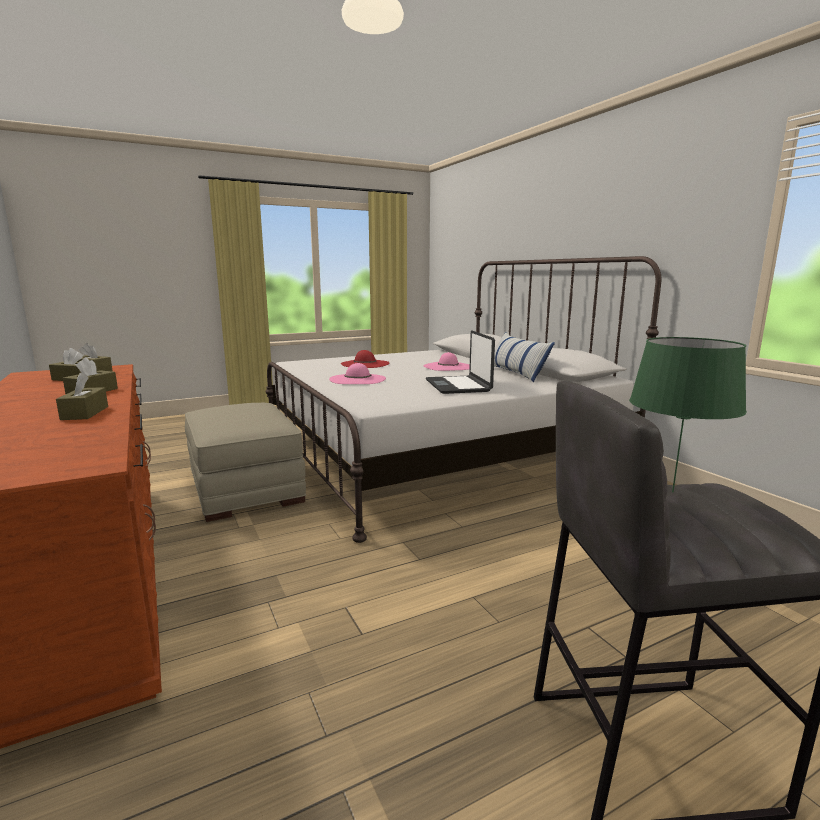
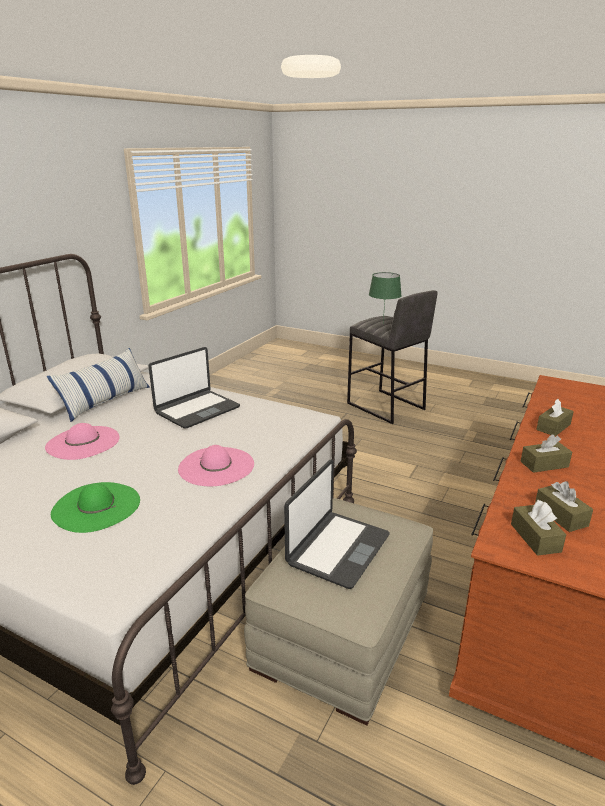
camera: 125 degrees left, 10 degrees up
red hat [341,350,389,368] -> green hat [51,482,140,533]
none -> laptop [284,459,390,589]

